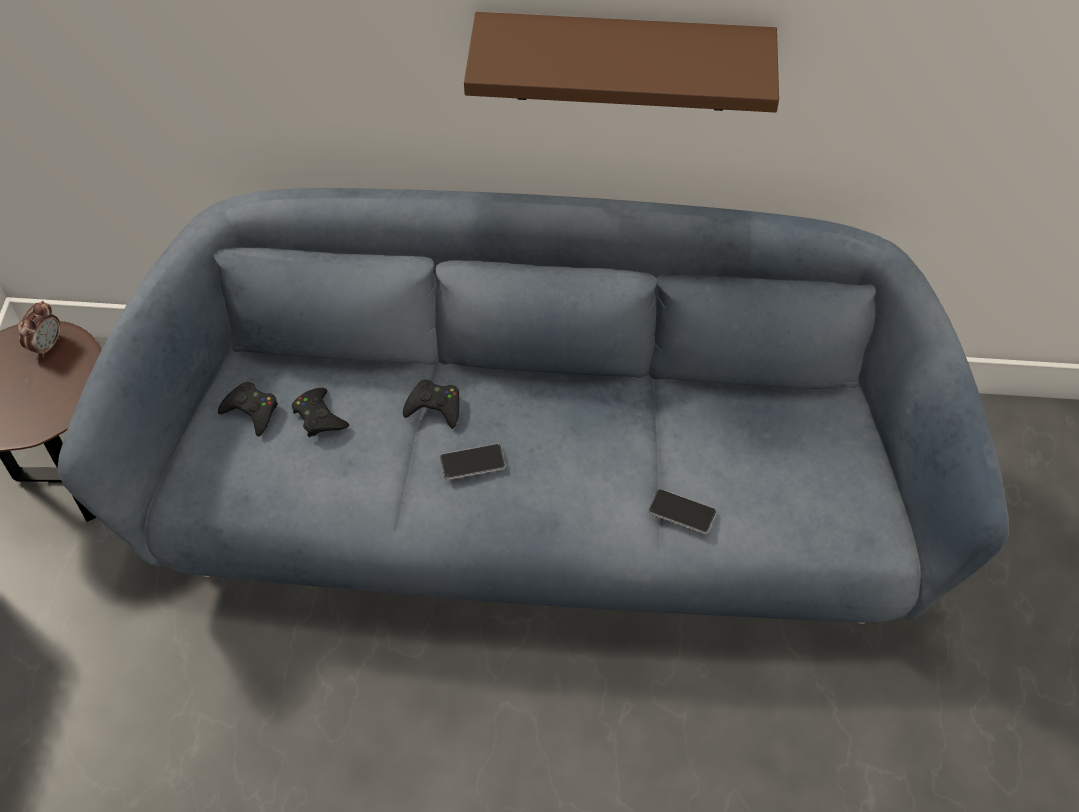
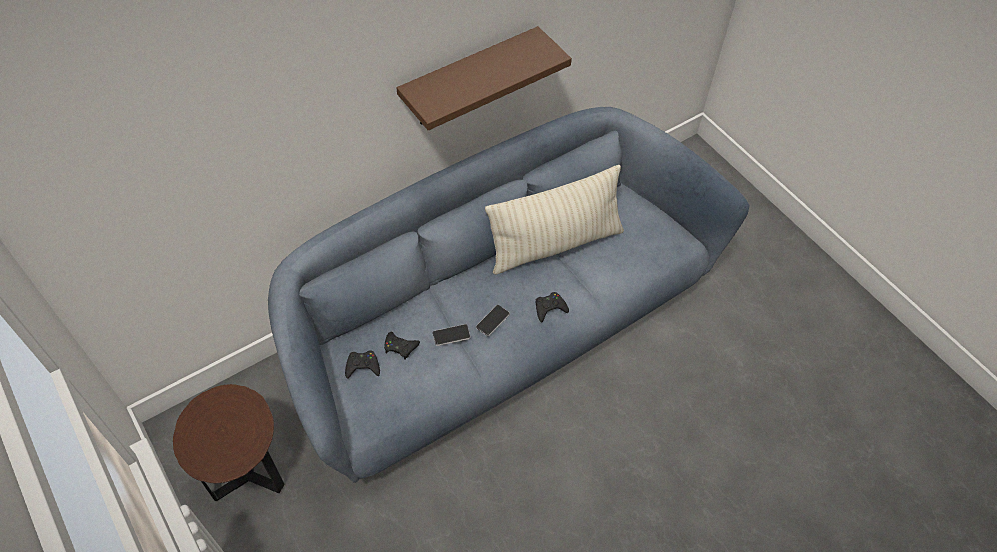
camera: 40 degrees left, 0 degrees up
alarm clock [18,301,60,358] -> none
black game controller [403,379,459,429] -> black game controller moved to [535,292,569,322]
phone [648,489,716,534] -> phone moved to [432,324,471,346]
none -> beige pillow [485,165,624,275]

